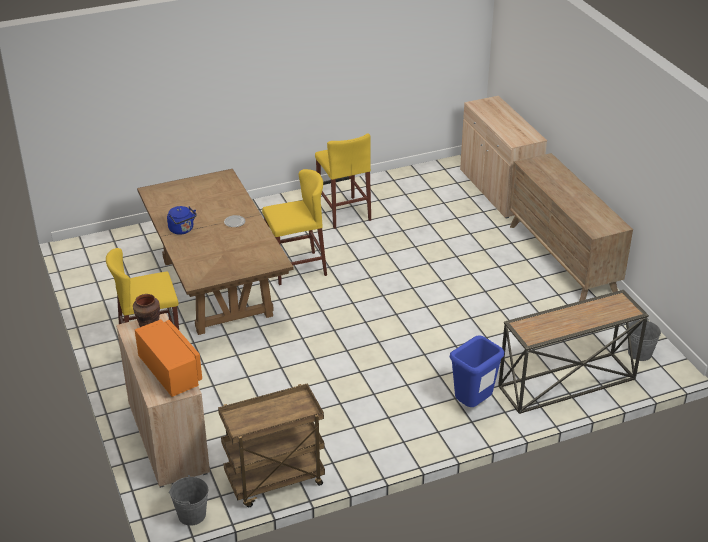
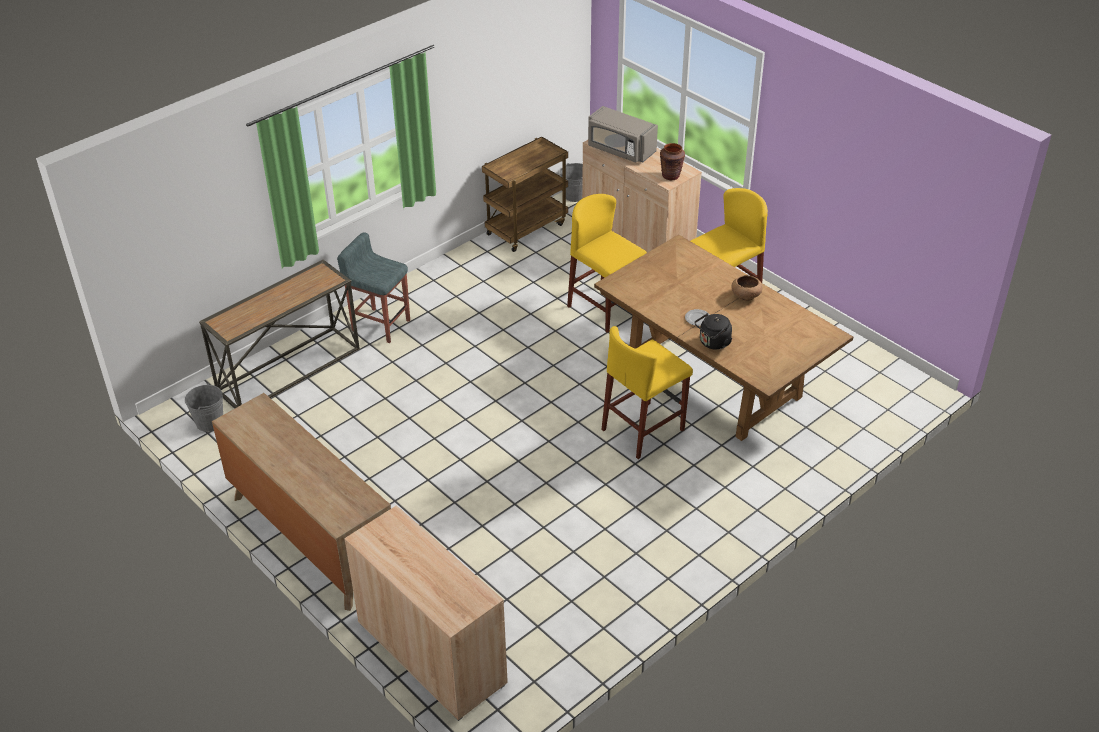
camera: 160 degrees right, 5 degrees up
orange microwave [135,319,202,397] -> grey microwave [588,106,658,163]
blue kettle [167,206,197,235] -> brown bowl [731,275,762,301]
yellow stool [315,133,371,229] -> yellow stool moved to [567,194,647,333]
blue trash can [450,335,504,407] -> grey stool [337,232,410,343]
none -> black kettle [695,313,732,350]

